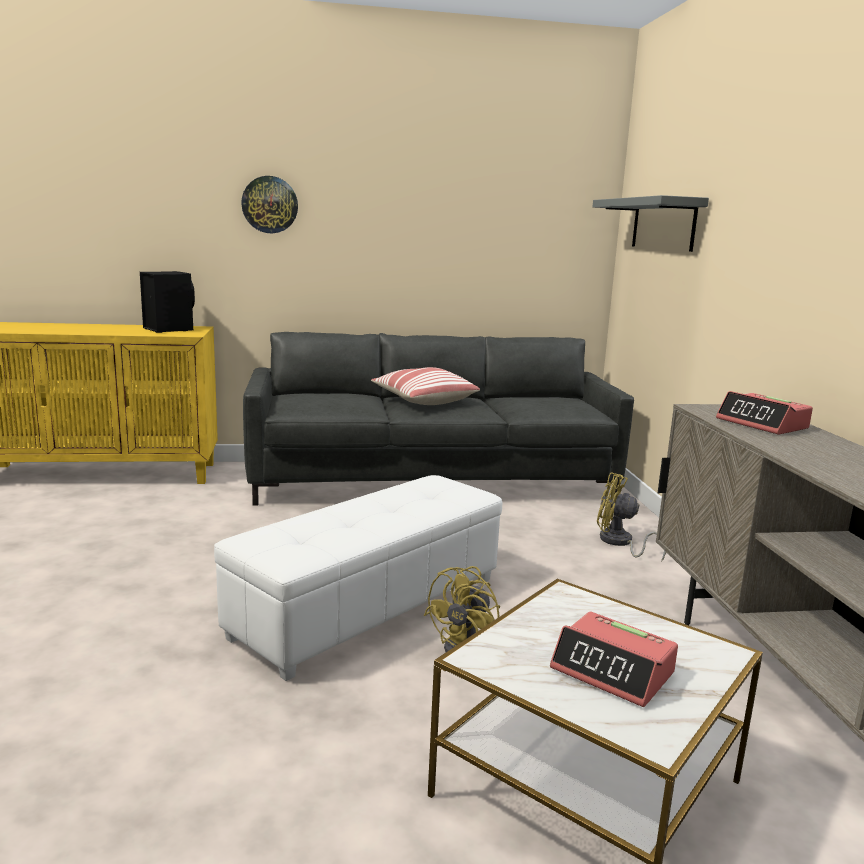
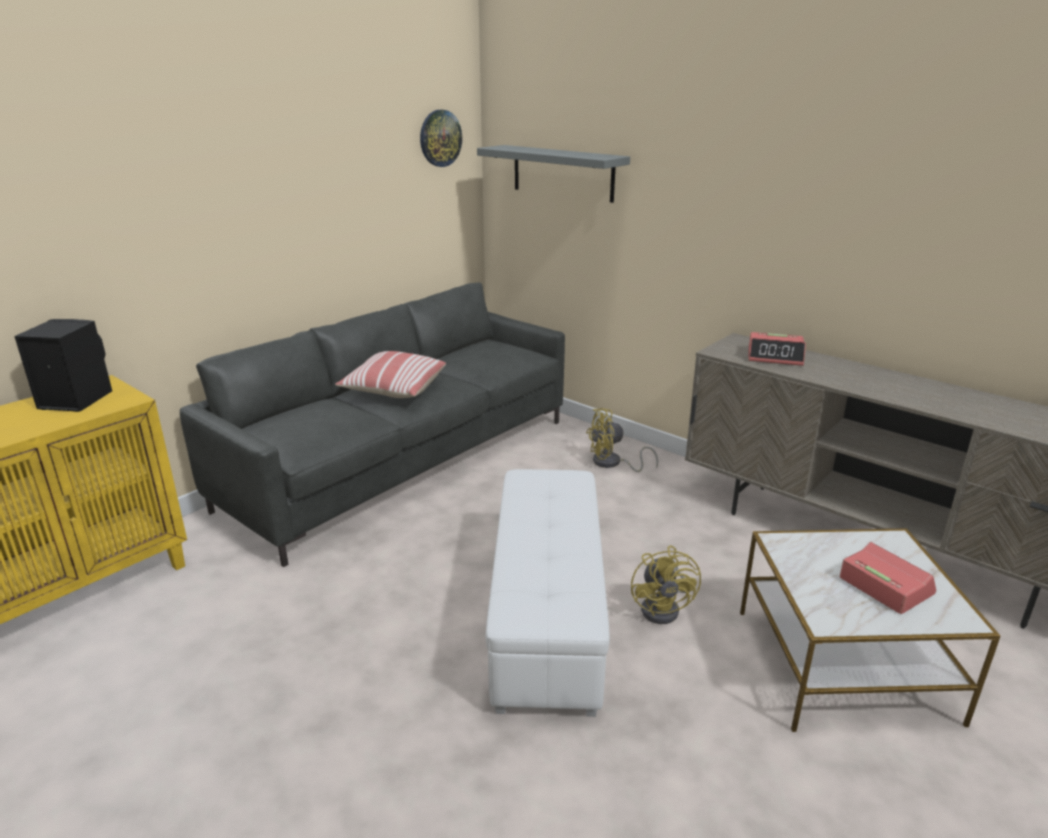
camera: 40 degrees left, 10 degrees up
wall clock [241,176,298,233] -> wall clock moved to [420,110,462,167]
alarm clock [550,611,678,707] -> alarm clock turned 120 degrees counterclockwise [840,542,936,614]

